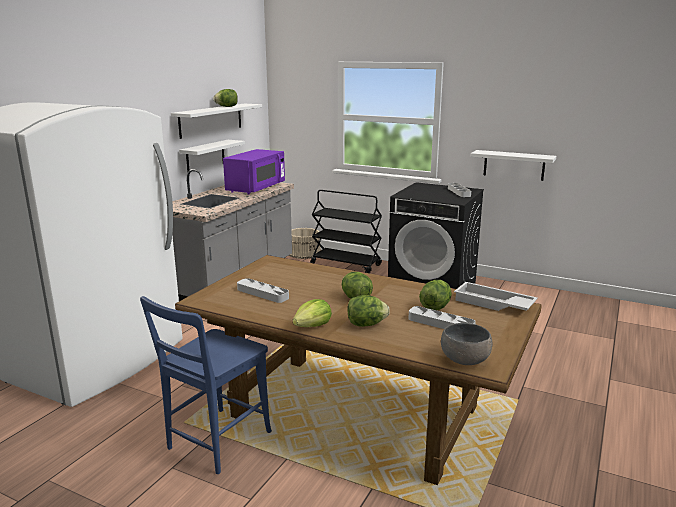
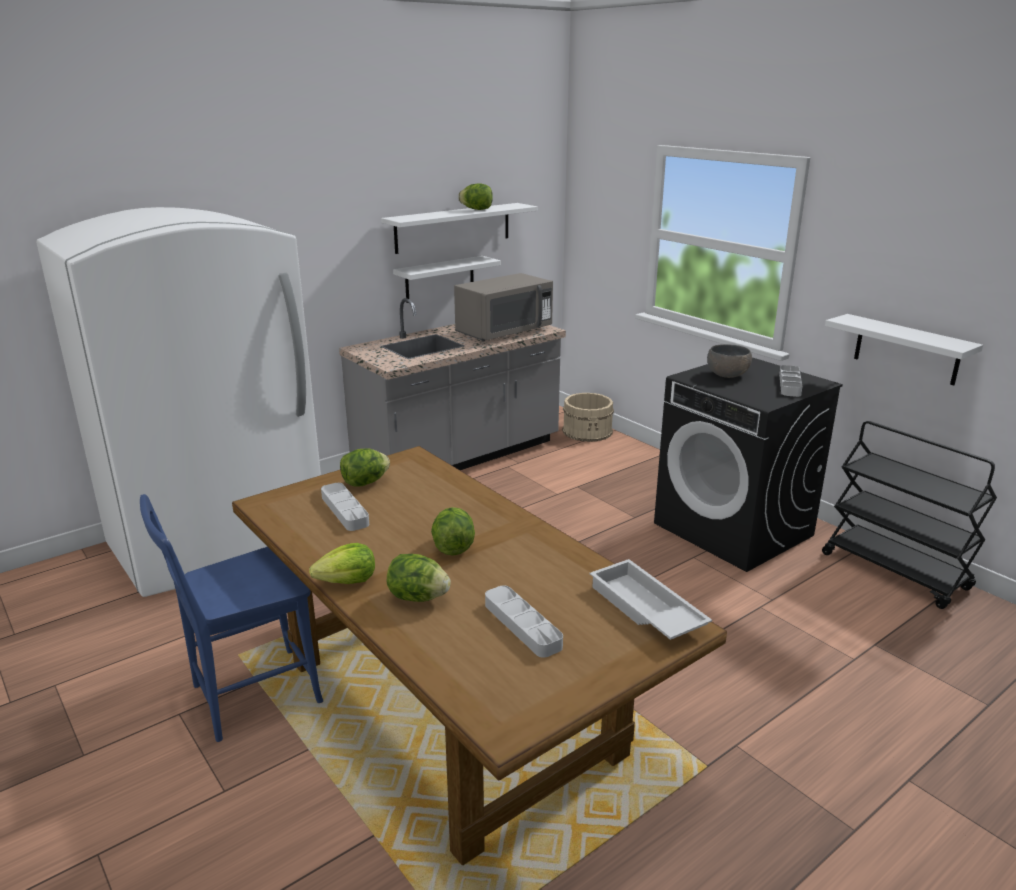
camera: 25 degrees right, 5 degrees up
purple microwave [223,149,285,194] -> grey microwave [454,273,553,342]
black cart [310,190,382,273] -> black cart moved to [822,421,997,609]
lettuce [419,280,452,310] -> lettuce moved to [340,448,390,487]
grey bowl [441,323,492,365] -> grey bowl moved to [707,344,752,378]

